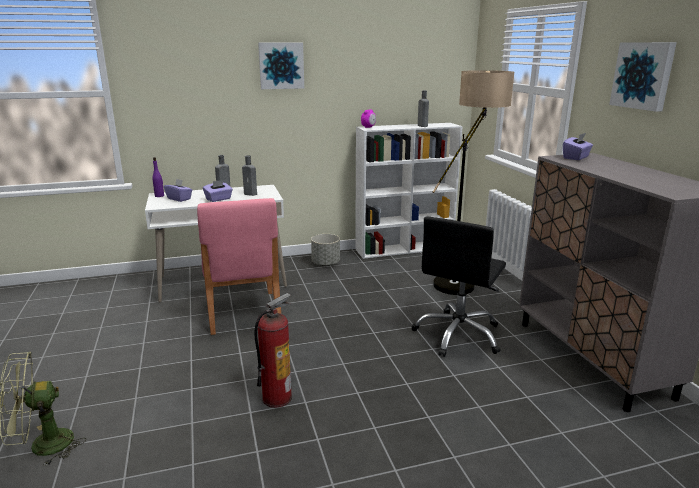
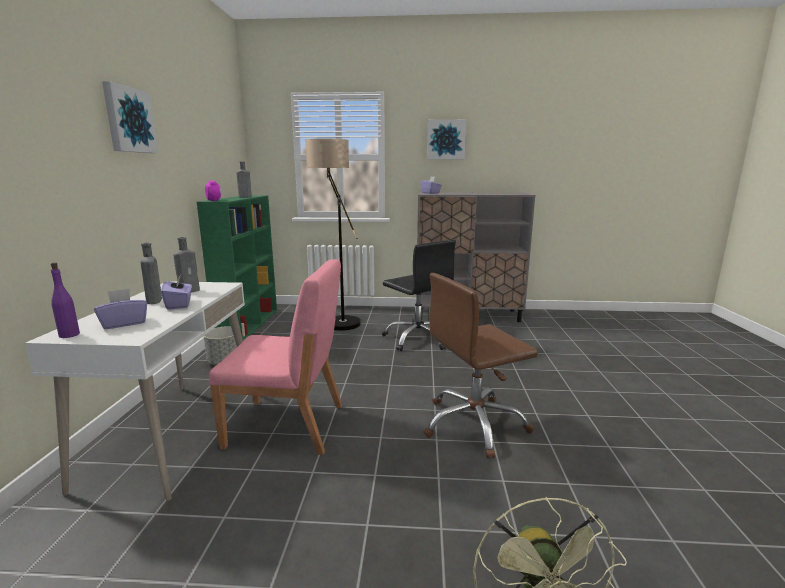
camera: 70 degrees left, 5 degrees down
fire extinguisher [255,293,292,408] -> brown office chair [423,273,538,458]
white bookcase [355,123,463,259] -> green bookcase [197,195,277,341]

